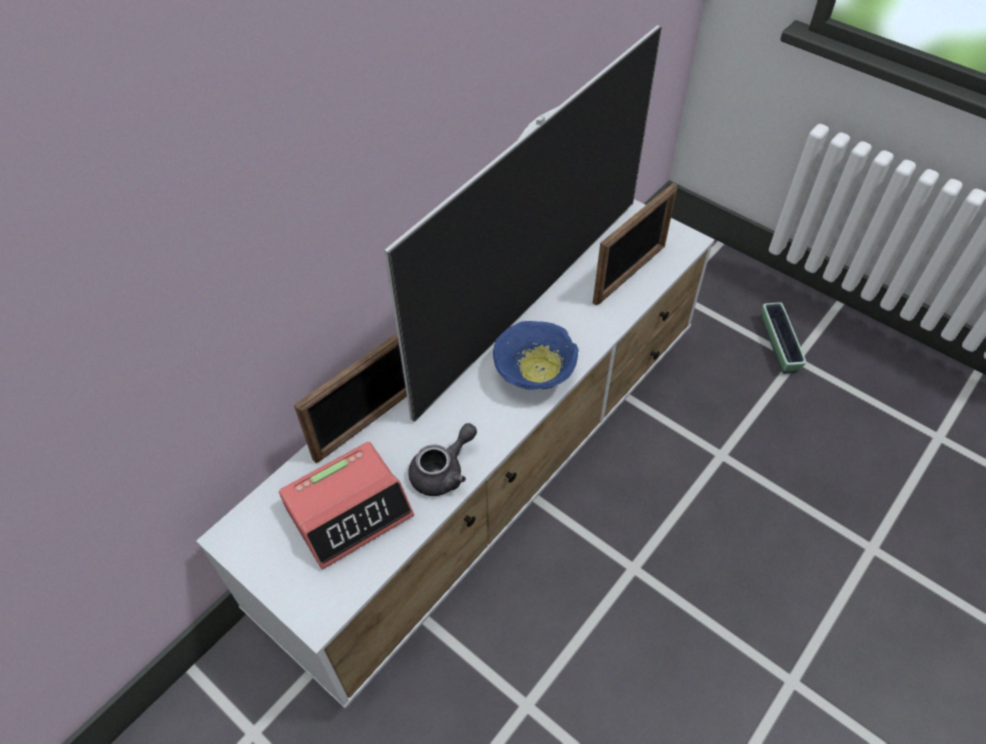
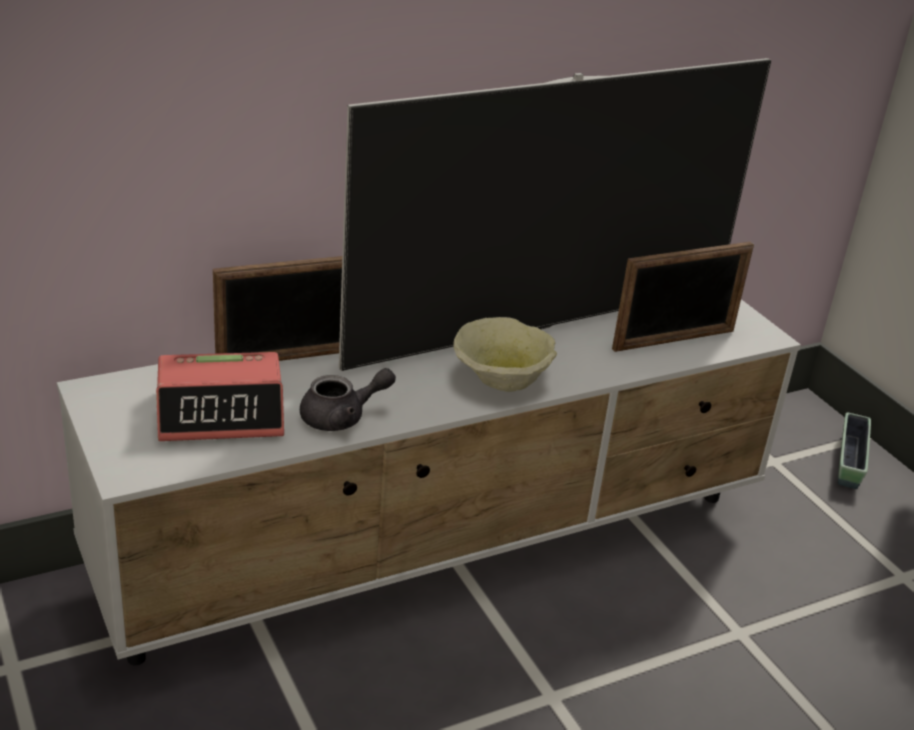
camera: 20 degrees right, 20 degrees down
blue bowl [493,321,578,390] -> beige bowl [453,317,557,392]
planter [762,302,807,374] -> planter moved to [838,413,871,489]

